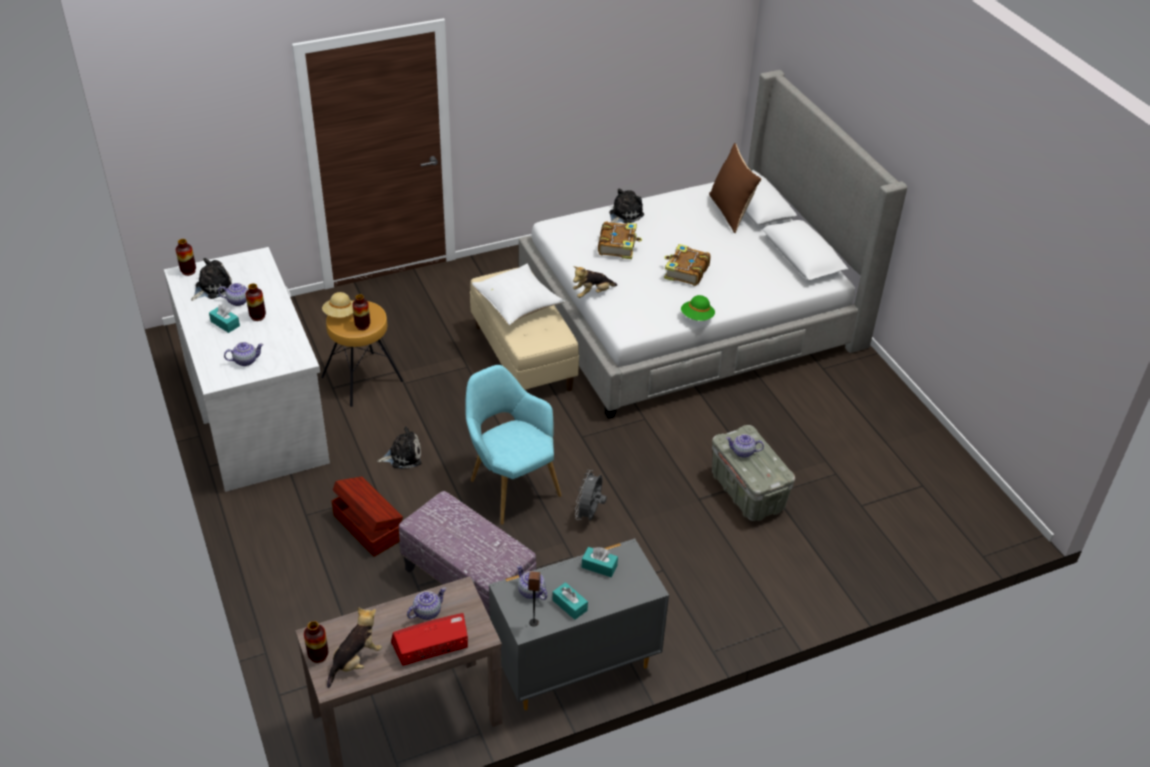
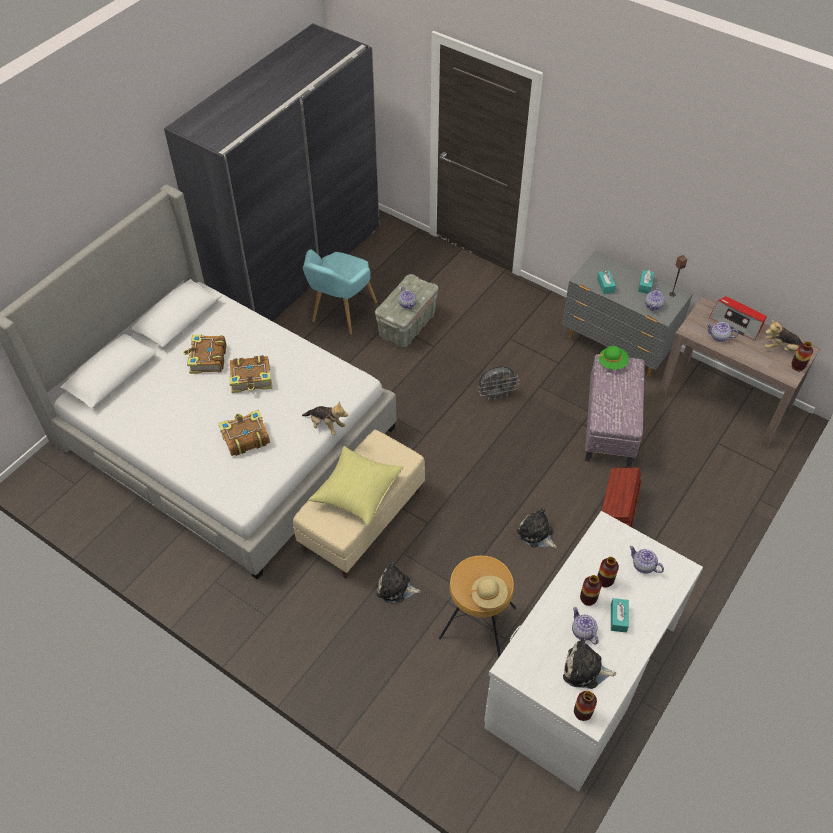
camera: 120 degrees left, 10 degrees up
vase [352,294,370,330] -> vase moved to [597,557,619,588]
turquoise armchair [465,365,562,525] -> turquoise armchair moved to [303,249,377,335]
white pillow [472,264,565,325] -> yellow pillow [309,446,403,525]
plush toy [609,189,644,223] -> plush toy moved to [377,561,421,603]
green hat [681,295,715,321] -> green hat moved to [598,346,629,369]
brown pillow [709,143,761,233] -> none
none -> grey wardrobe [164,23,380,321]
none -> book [183,335,226,374]

